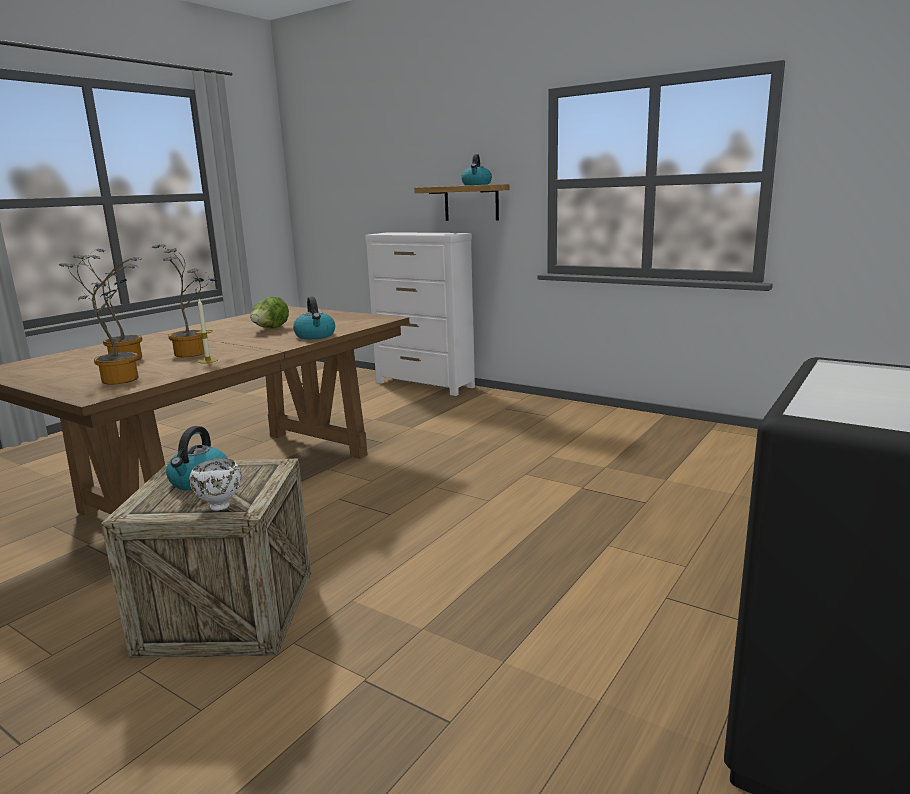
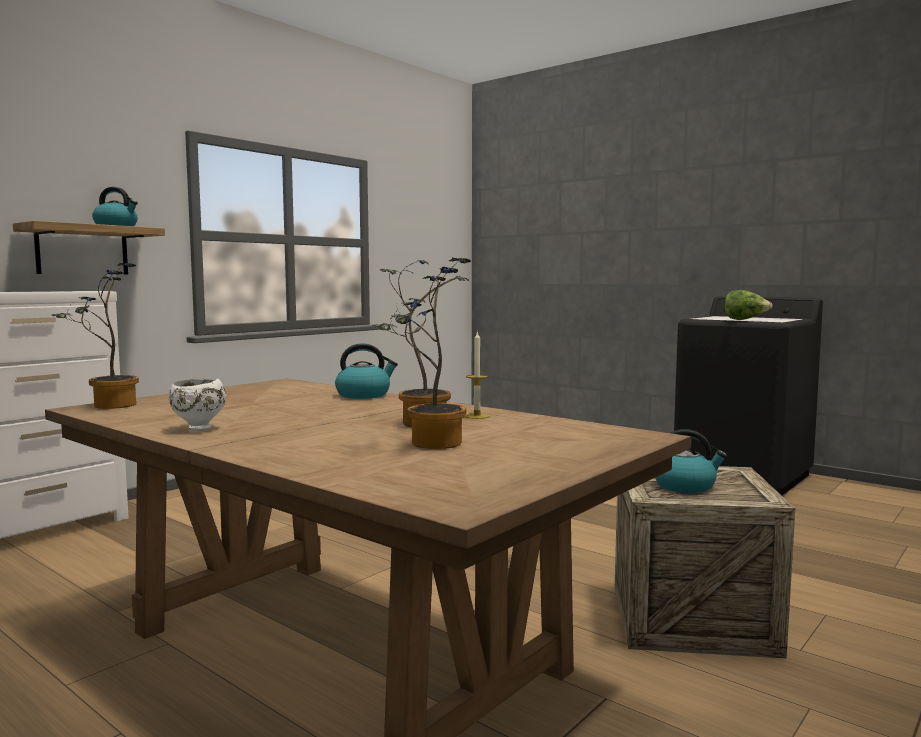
camera: 85 degrees left, 10 degrees down
potted plant [59,255,139,385] -> potted plant moved to [52,263,139,409]
white bowl [189,458,241,511] -> white bowl moved to [169,379,226,431]
lettuce [250,296,289,329] -> lettuce moved to [724,290,773,320]

